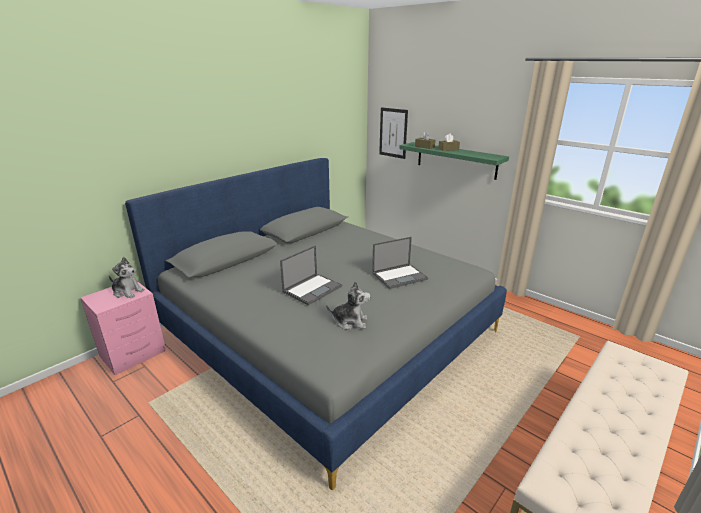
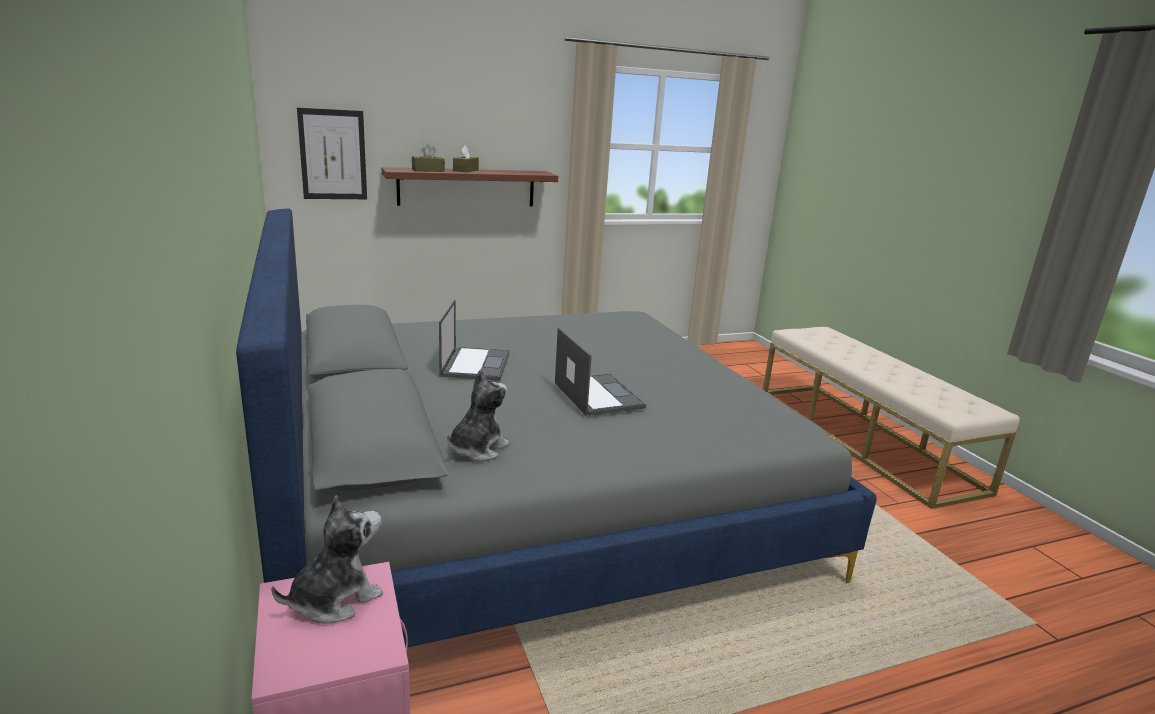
camera: 65 degrees left, 5 degrees down
plush toy [326,281,371,330] -> plush toy moved to [447,370,510,462]
laptop [372,237,428,289] -> laptop moved to [439,300,509,381]
green shelf [399,142,509,180] -> brown shelf [381,167,558,207]

